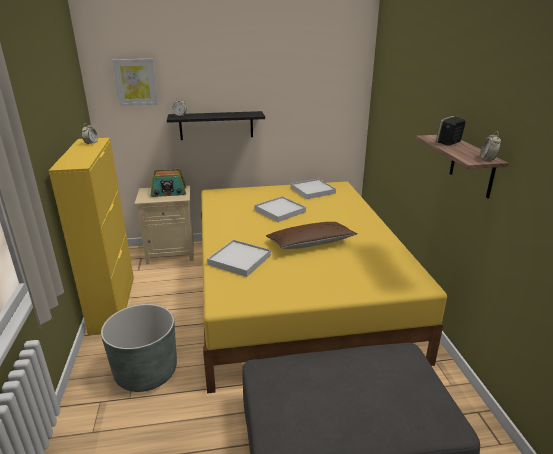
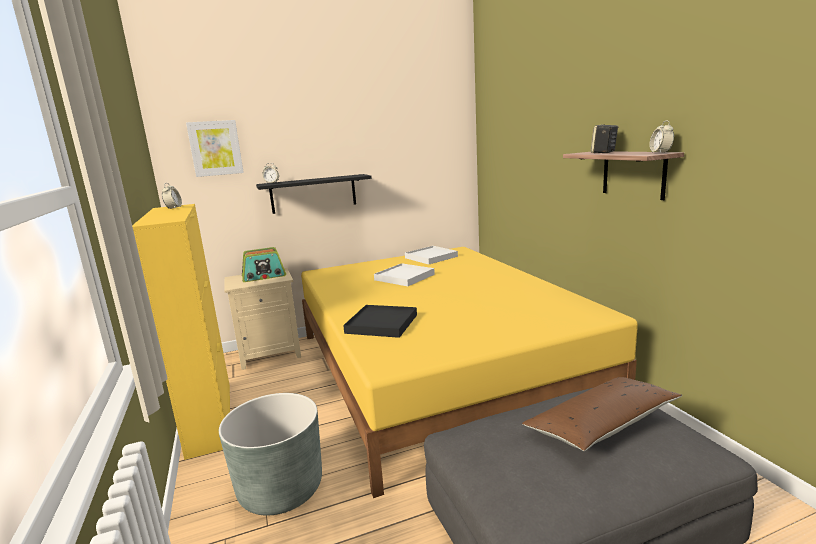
camera: 10 degrees left, 10 degrees down
white tray [207,240,271,277] -> black tray [343,305,417,338]
brown pillow [266,222,358,249] -> brown pillow moved to [522,377,682,451]

